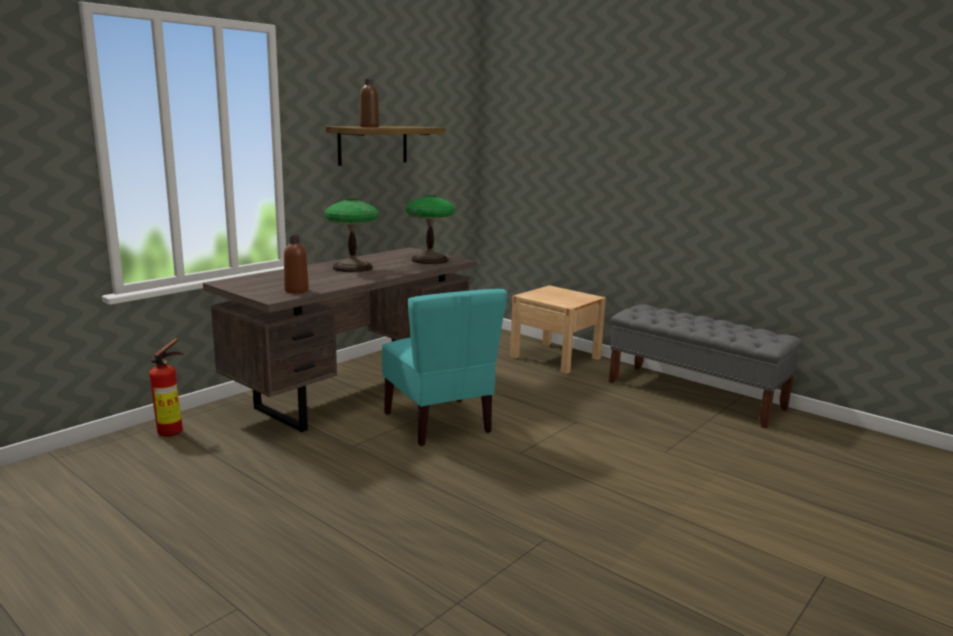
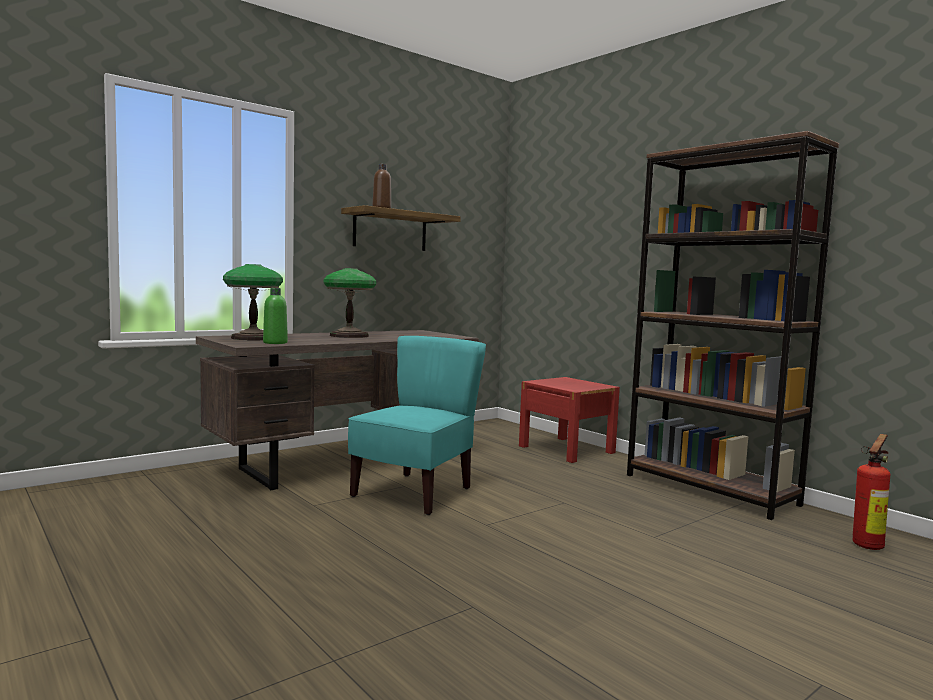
camera: 10 degrees right, 10 degrees down
fire extinguisher [149,338,184,437] -> fire extinguisher moved to [853,434,890,550]
brown bottle [284,235,309,293] -> green bottle [263,288,288,344]
turquoise chair [382,289,507,446] -> turquoise chair turned 135 degrees counterclockwise [348,336,486,515]
table lamp [406,195,456,264] -> table lamp moved to [223,264,283,340]
beige nightstand [510,285,606,374] -> red nightstand [519,377,620,463]
grey bench [609,304,803,429] -> brown bookcase [627,131,839,520]

